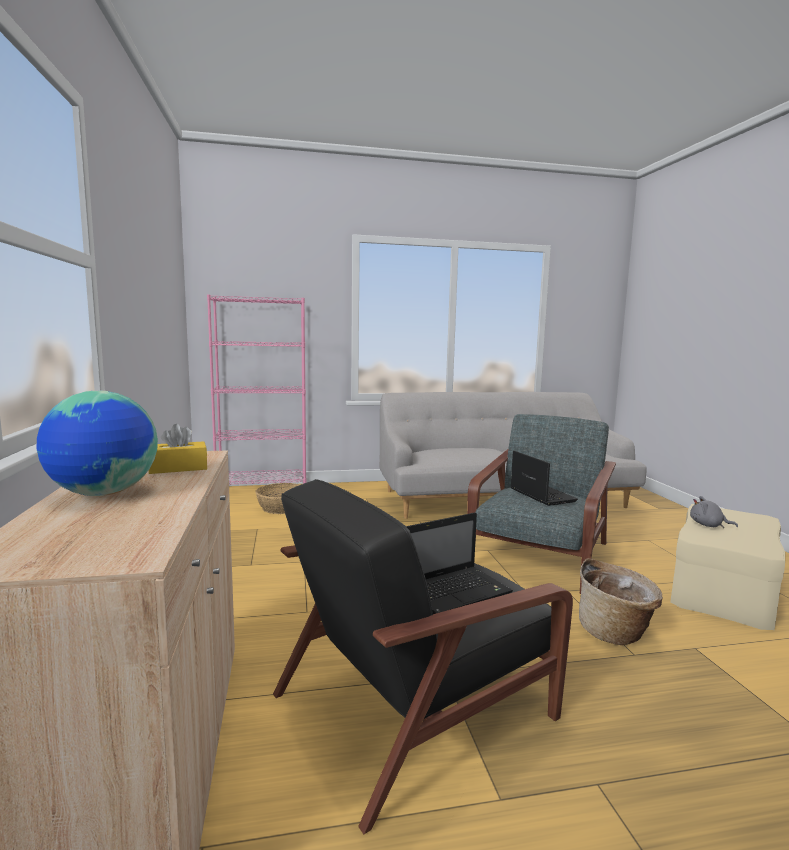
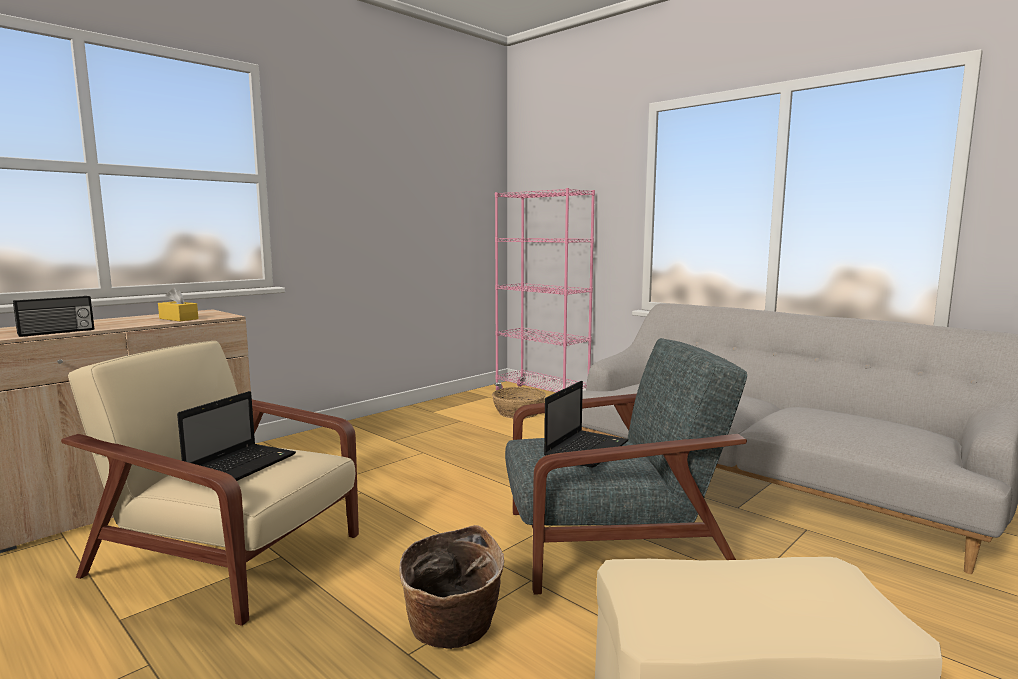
camera: 55 degrees right, 0 degrees up
globe [37,391,158,496] -> none
black armchair [273,479,573,834] -> beige armchair [61,341,359,626]
laptop [406,512,513,614] -> laptop turned 90 degrees counterclockwise [177,391,296,481]
grey plush toy [690,496,738,528] -> none
none -> radio [13,296,94,337]

